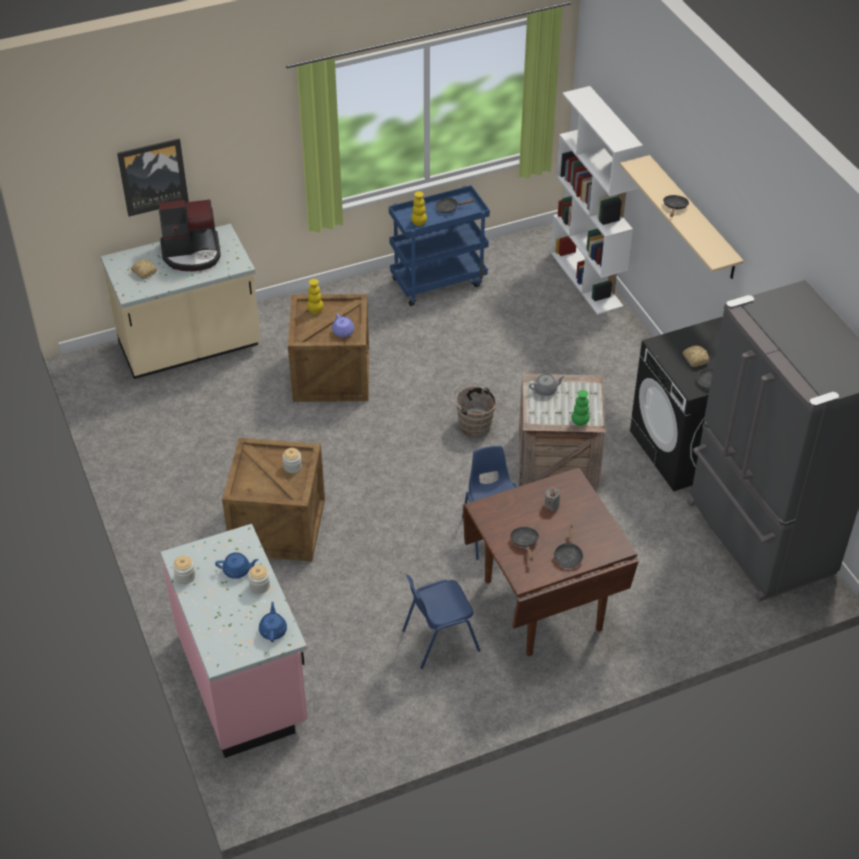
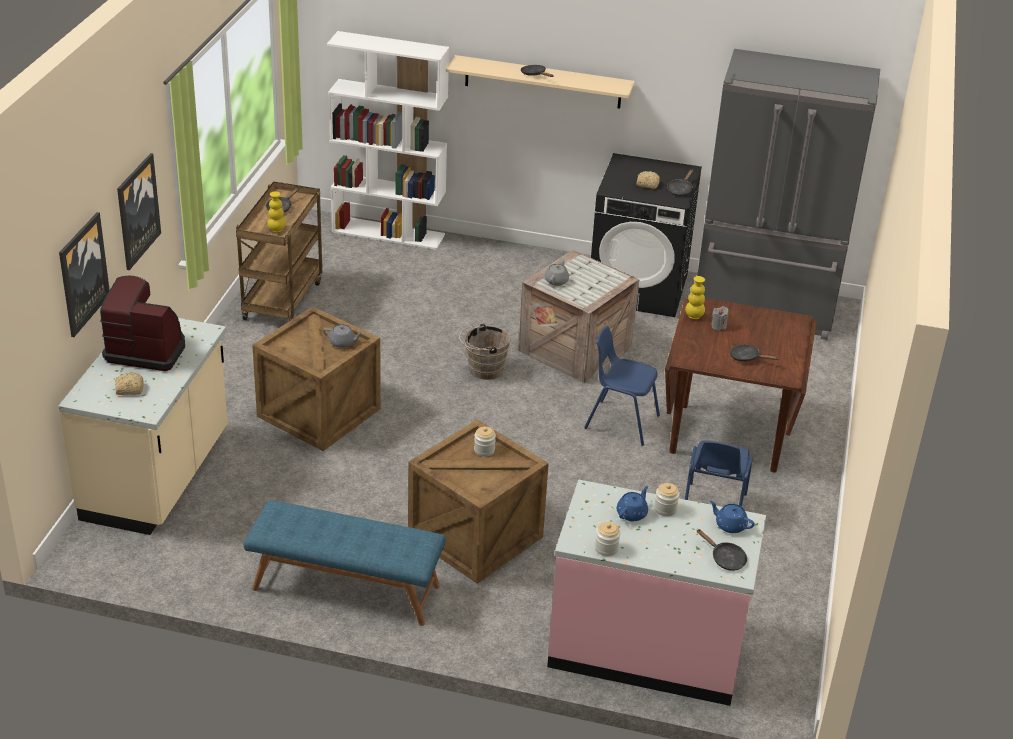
camera: 55 degrees left, 10 degrees down
coffee machine [159,199,221,271] -> coffee machine turned 105 degrees counterclockwise [100,276,185,371]
yellow vase [307,279,324,314] -> yellow vase moved to [685,276,705,319]
purple teapot [332,313,354,337] -> grey teapot [323,324,363,348]
blue cart [389,185,490,306] -> brown cart [236,181,322,321]
black frying pan [553,525,583,568] -> black frying pan moved to [696,529,747,571]
green vase [572,390,590,426] -> none
none -> picture [117,153,161,270]
none -> blue bench [244,500,446,626]

